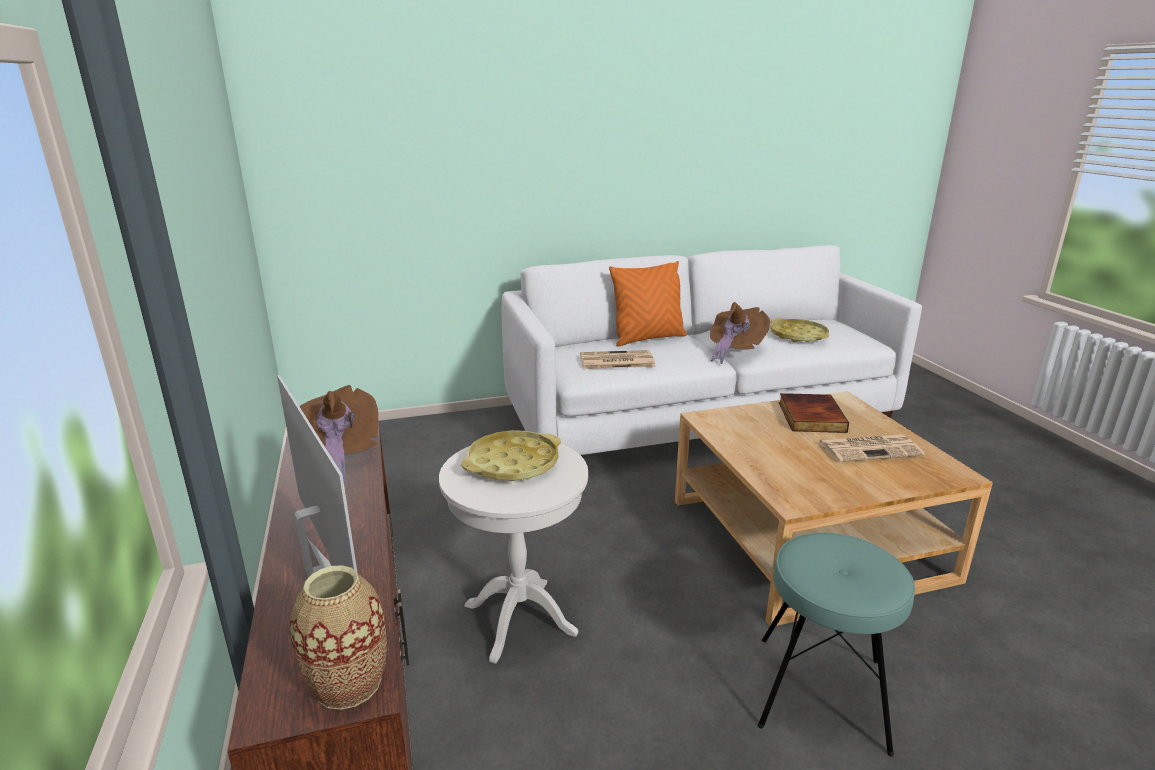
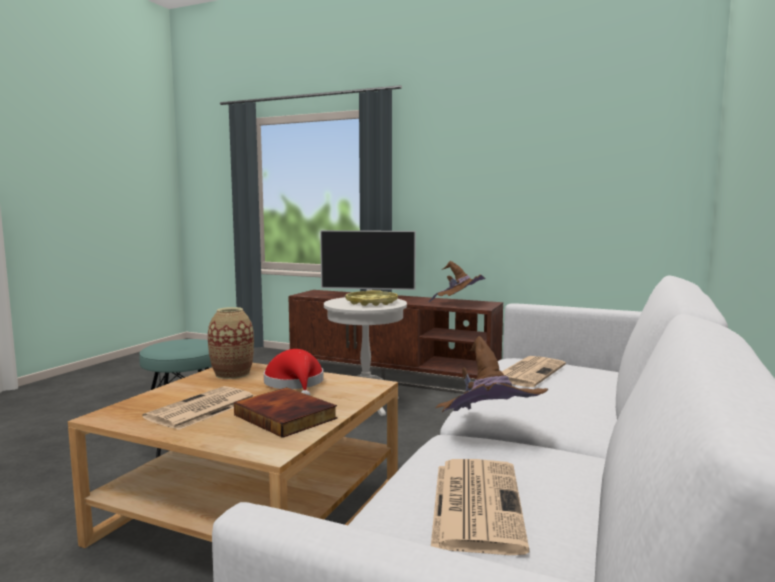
camera: 130 degrees right, 15 degrees down
vase [290,565,387,710] -> vase moved to [208,307,254,379]
orange pillow [609,261,687,347] -> none
yellow tray [770,318,829,342] -> newspaper [431,459,529,555]
none -> red hat [264,349,324,395]

